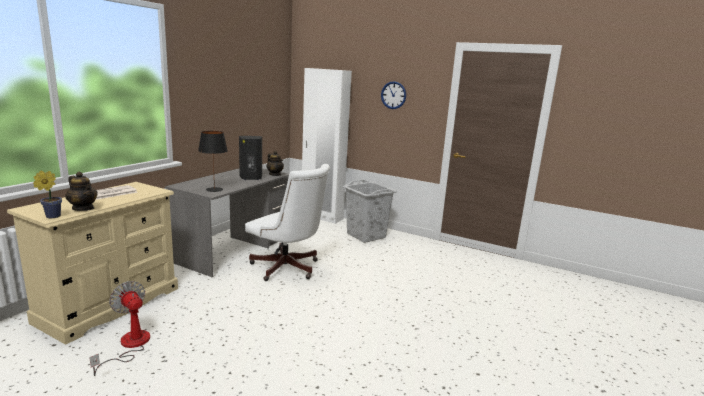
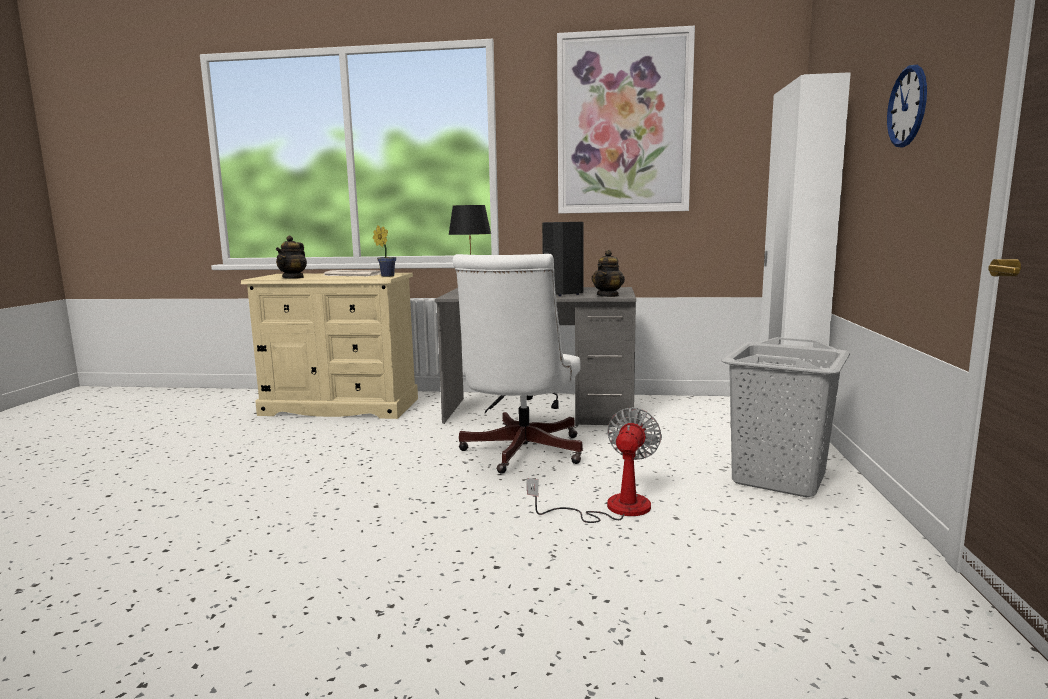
camera: 70 degrees right, 5 degrees down
potted plant [33,171,62,218] -> potted plant moved to [373,225,396,277]
fan [89,281,150,376] -> fan moved to [527,407,662,523]
none -> picture [557,26,695,214]

